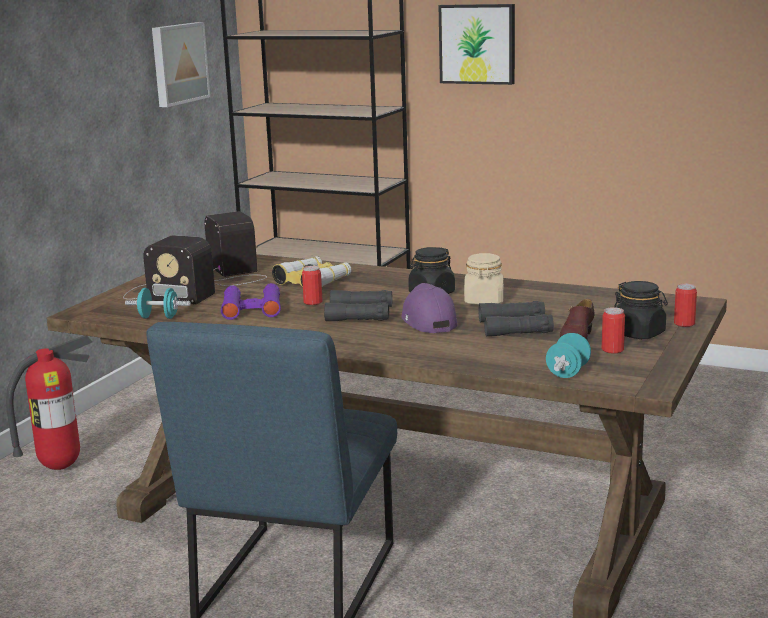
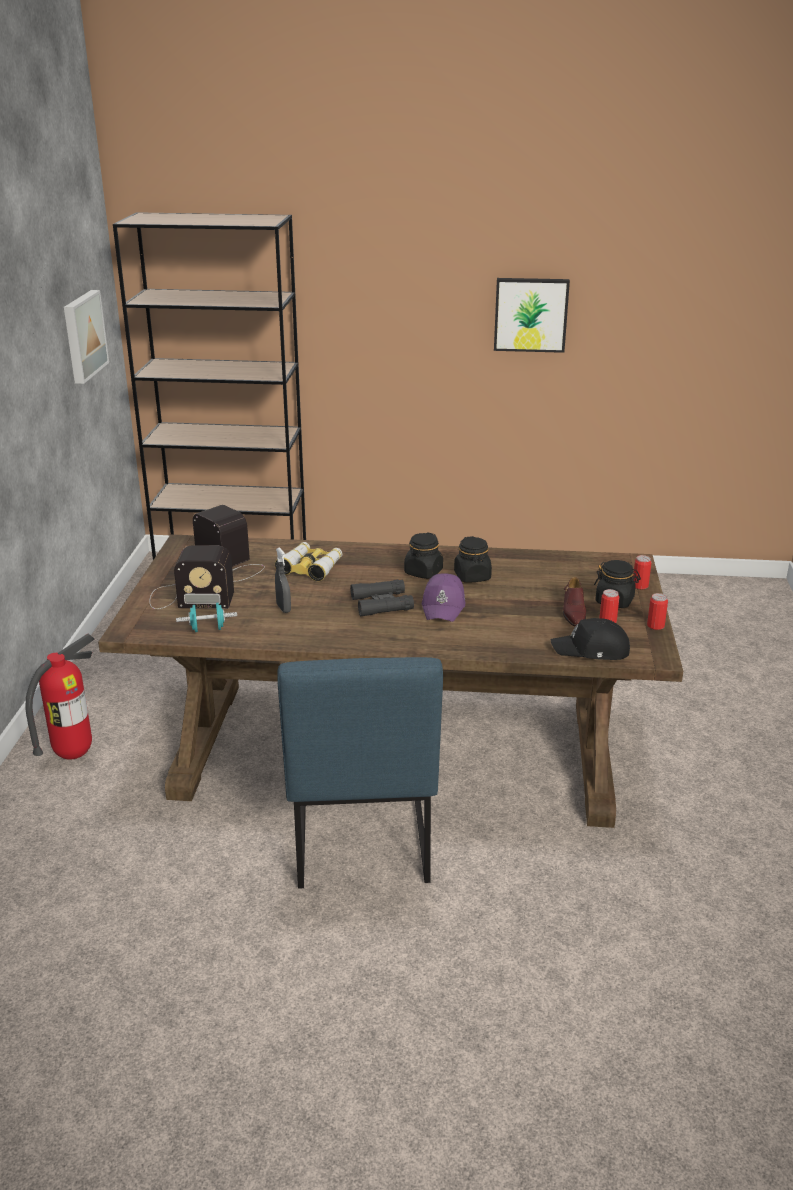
camera: 20 degrees left, 10 degrees up
purple binoculars [221,283,281,320] -> grey spray bottle [275,547,291,613]
can [302,266,323,305] -> can moved to [647,593,668,630]
purple cap [401,283,458,333] -> purple cap turned 135 degrees counterclockwise [422,573,465,622]
picture [438,4,515,85] -> picture moved to [494,278,570,353]
beige jar [464,253,504,305] -> black jar [454,536,492,583]
black binoculars [478,301,554,336] -> none
turquoise dumbbell [546,333,591,378] -> black cap [551,618,630,660]

